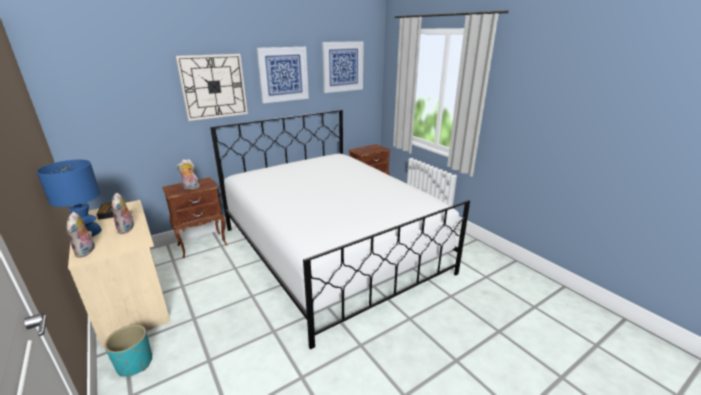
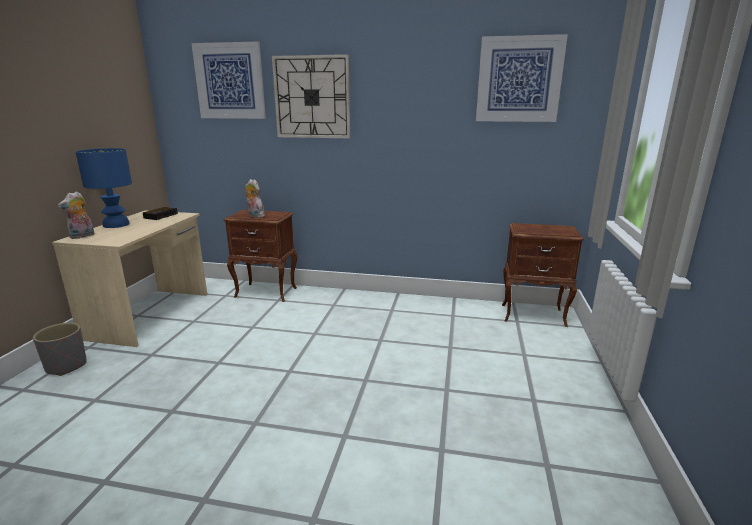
camera: 45 degrees right, 5 degrees down
turquoise planter [104,324,152,377] -> grey planter [33,323,86,376]
plush toy [112,193,134,234] -> none
white bed [210,110,470,350] -> none
picture [256,47,309,103] -> picture moved to [191,42,266,119]

